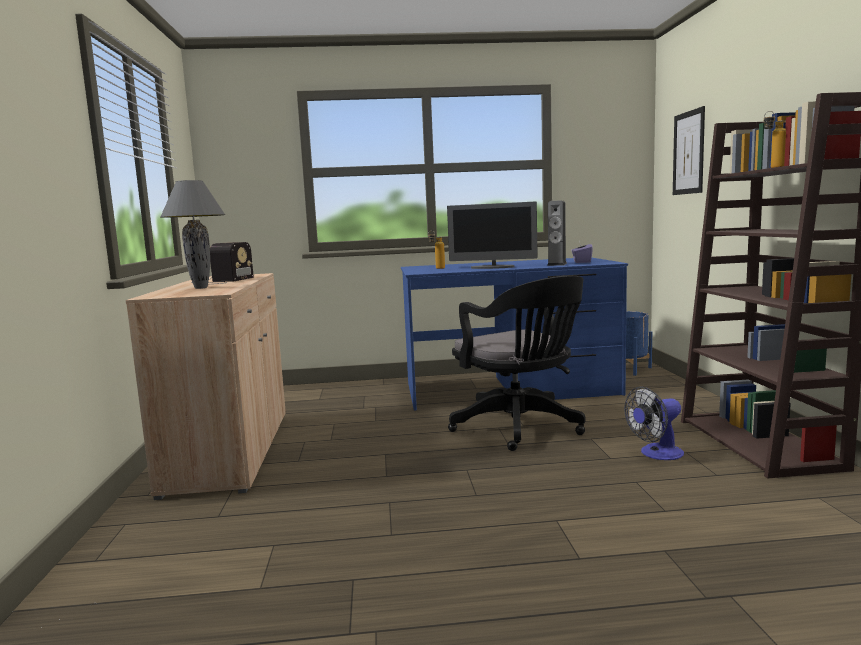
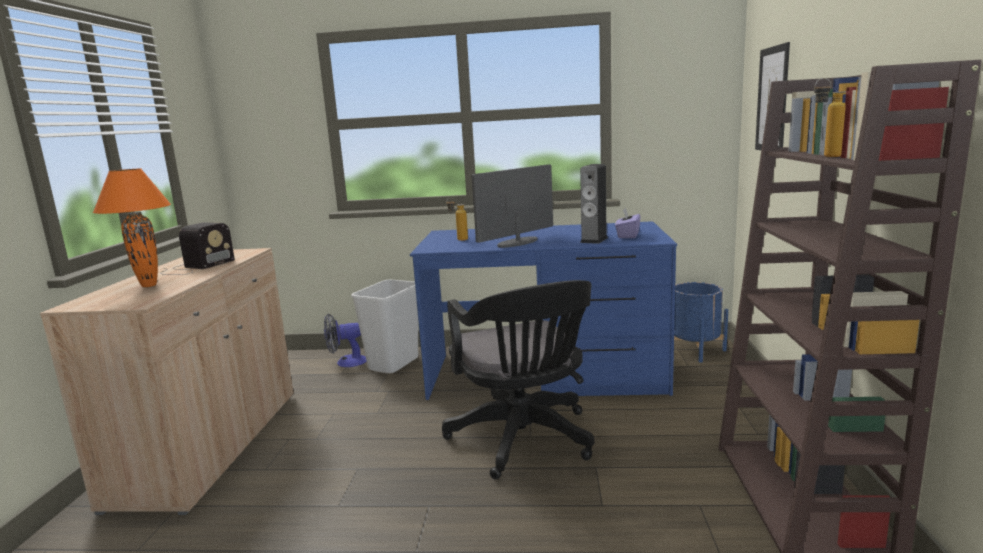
camera: 10 degrees right, 5 degrees up
grey table lamp [160,180,226,289] -> orange table lamp [93,169,171,287]
monitor [447,201,538,269] -> monitor turned 120 degrees clockwise [472,164,553,248]
fan [624,387,684,460] -> fan moved to [324,314,367,367]
none -> white trash can [351,280,418,374]

